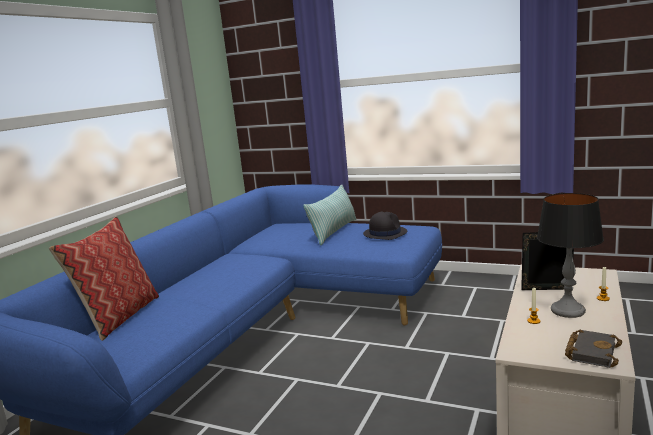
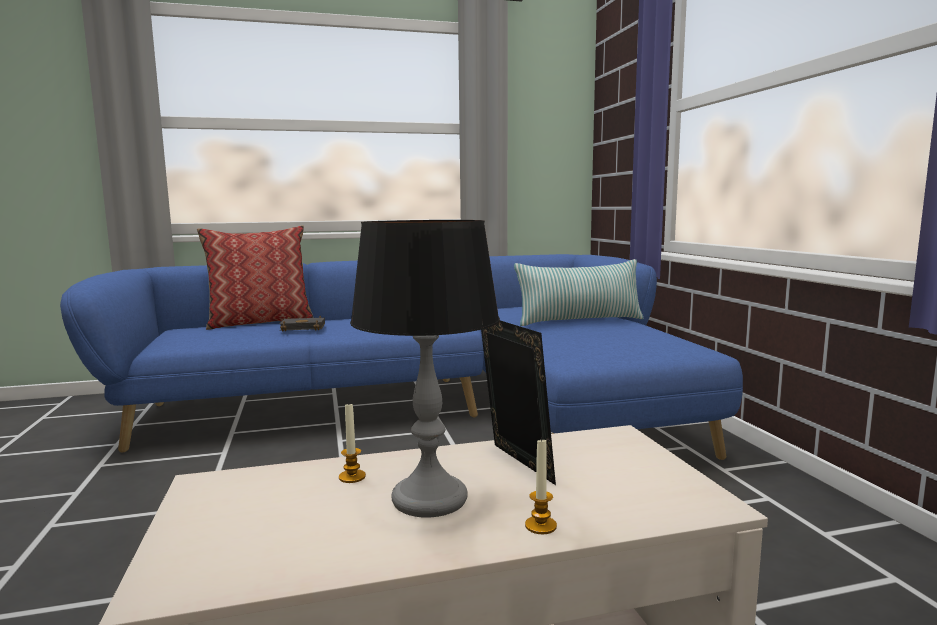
camera: 50 degrees right, 5 degrees down
black hat [363,212,407,240] -> none
black book [565,329,622,368] -> black book moved to [280,316,325,331]

